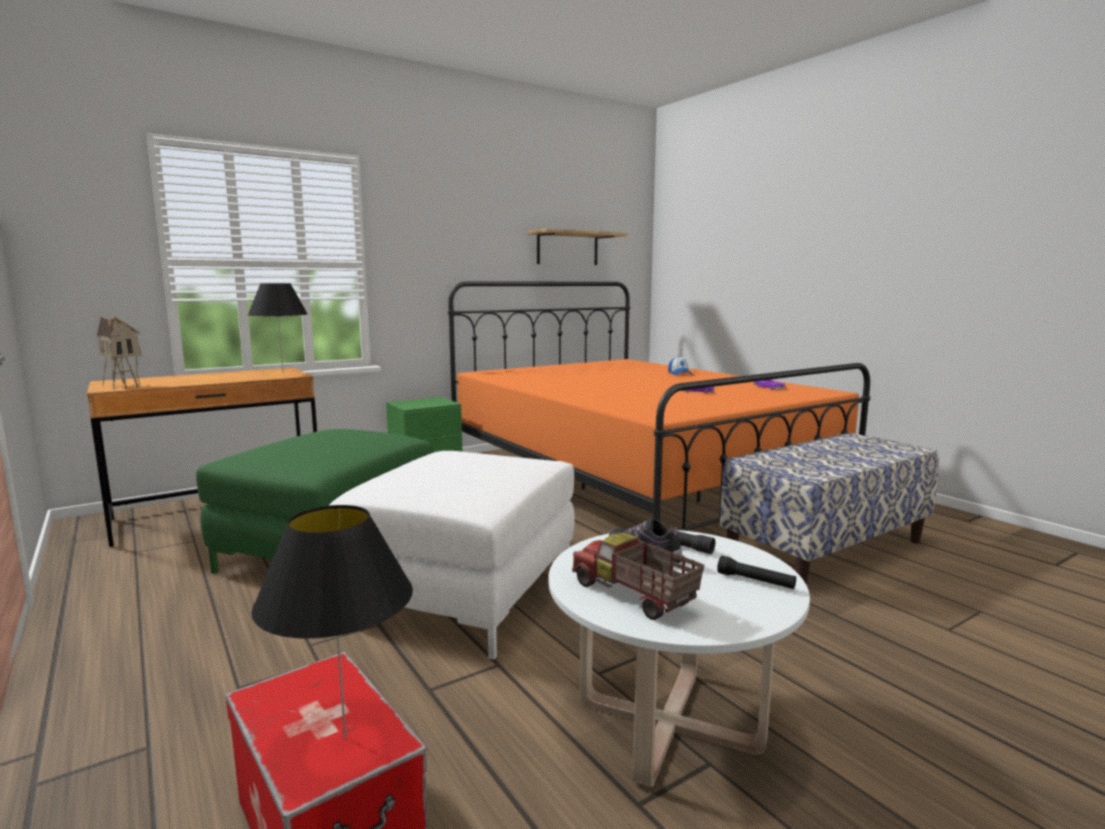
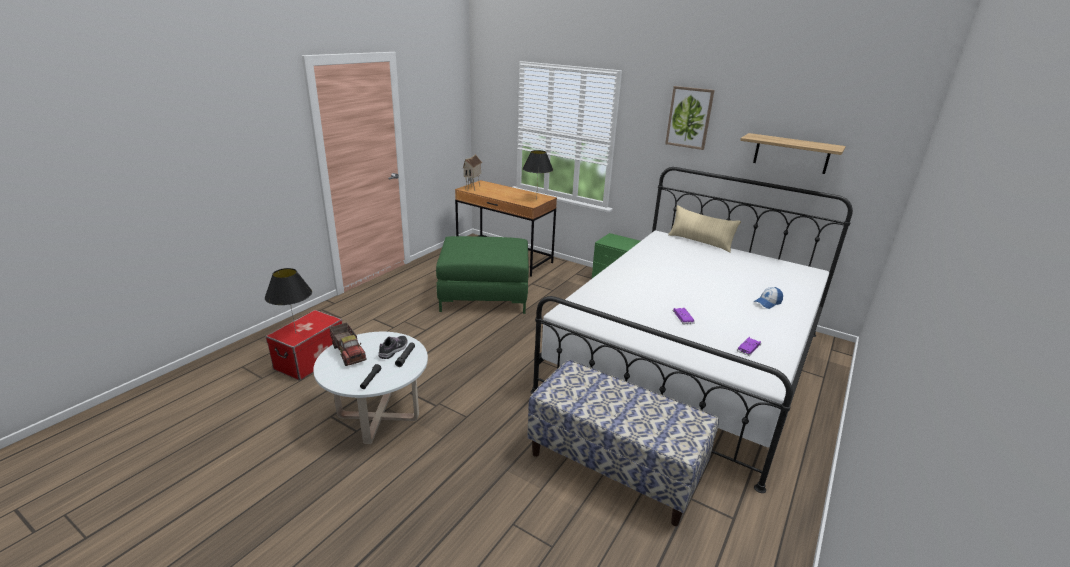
camera: 65 degrees right, 15 degrees up
white ottoman [329,451,575,660] -> none
orange bed [448,281,870,531] -> white bed [531,167,853,493]
toy truck [572,533,705,620] -> toy truck turned 120 degrees clockwise [329,323,366,366]
none -> picture [665,86,715,150]
none -> beige pillow [668,205,741,253]

